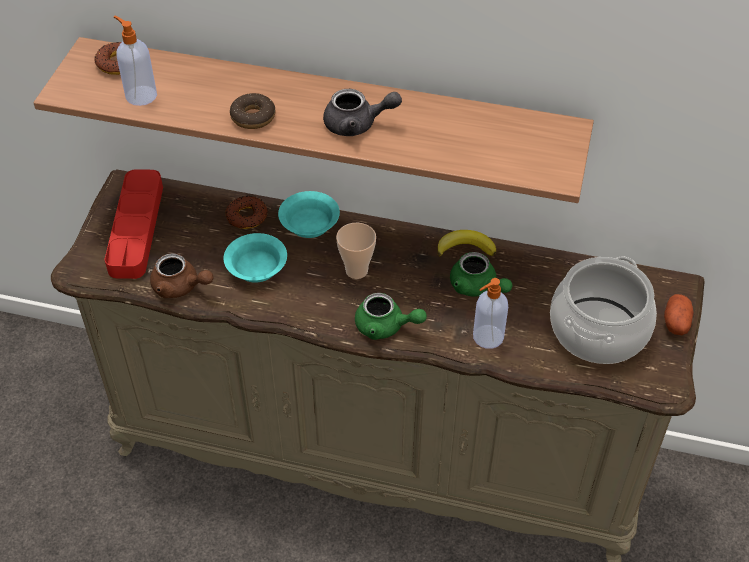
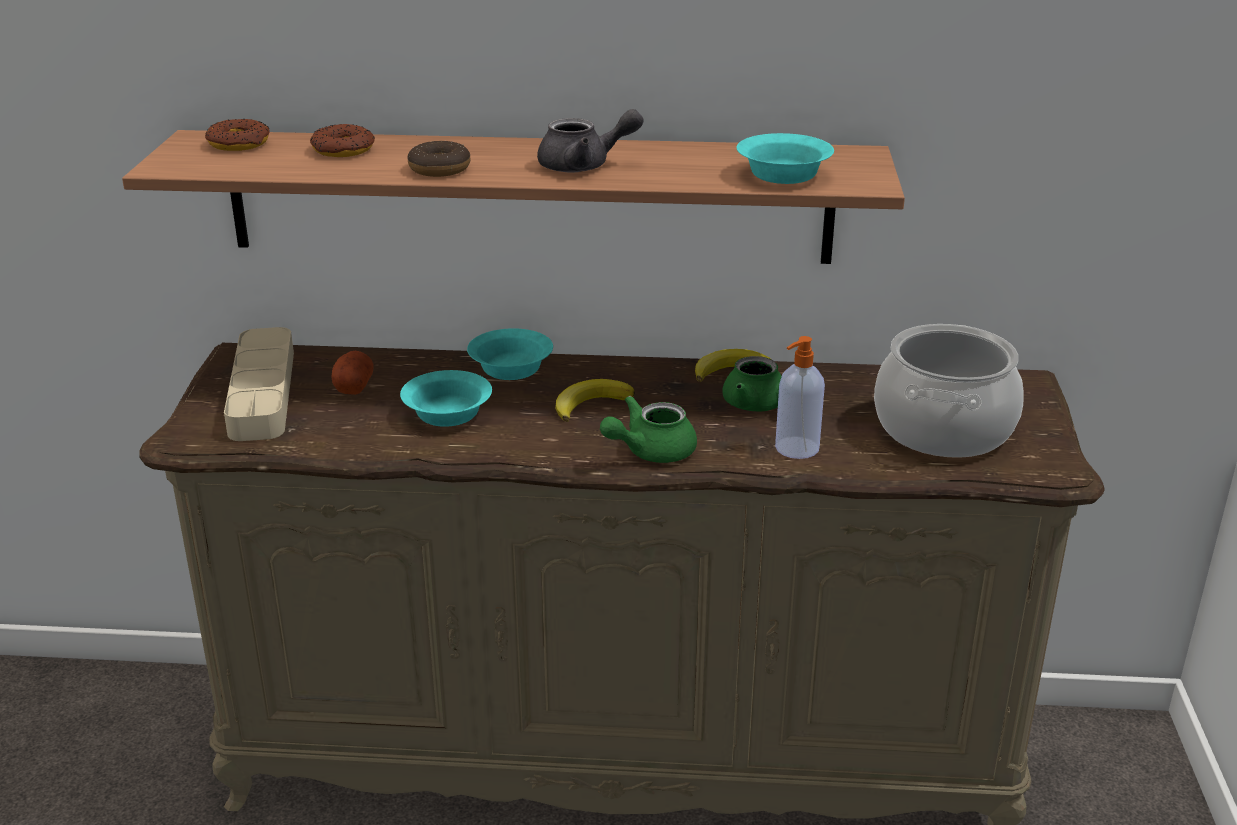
camera: 10 degrees left, 20 degrees down
red tray [104,169,163,279] -> beige tray [224,327,294,441]
soap dispenser [114,16,157,106] -> none
brown teapot [150,253,214,298] -> none
donut [226,196,268,229] -> donut moved to [310,124,375,157]
cup [336,223,376,279] -> banana [555,379,635,422]
green teapot [355,293,427,340] -> green teapot turned 135 degrees clockwise [600,396,697,463]
potato [664,294,694,335] -> potato moved to [332,351,374,395]
none -> turquoise bowl [736,133,834,184]

